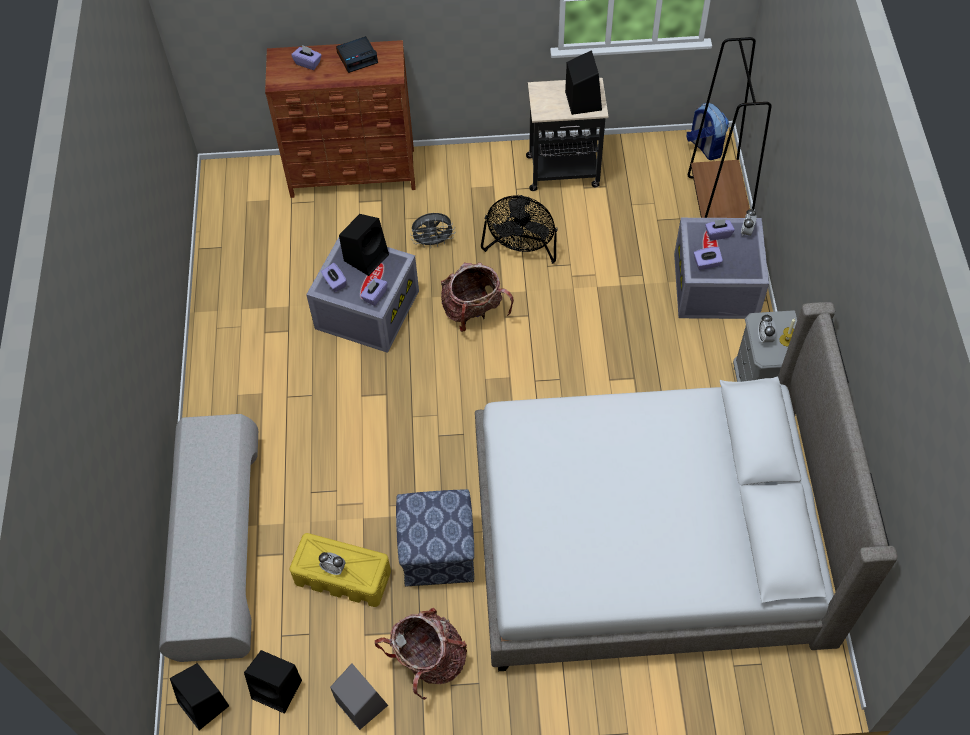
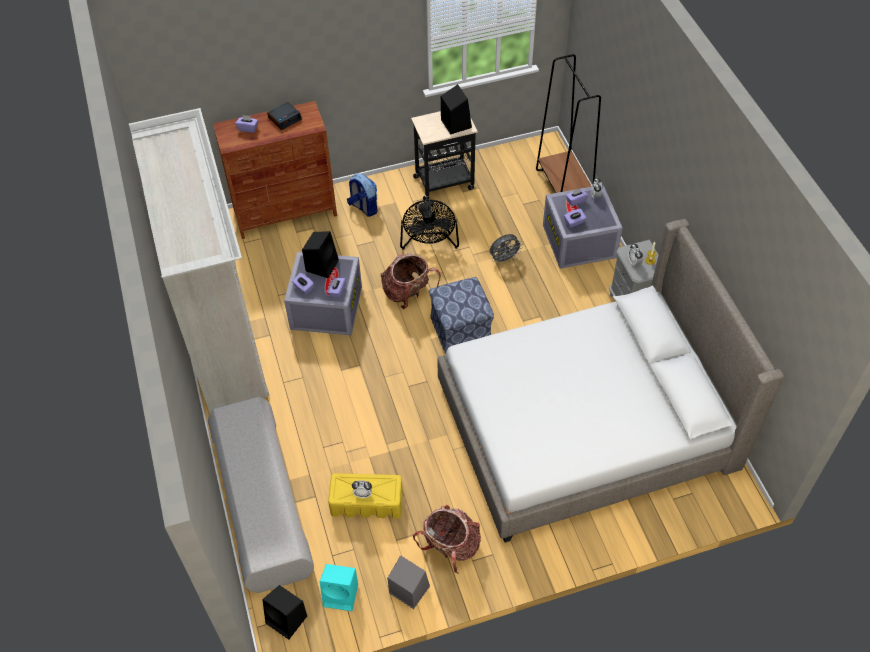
camera: 15 degrees left, 5 degrees down
black speaker [244,650,302,714] -> turquoise speaker [320,564,358,611]
ottoman [396,489,475,586] -> ottoman moved to [429,277,494,354]
grey fan [410,213,455,247] -> grey fan moved to [490,234,523,264]
backpack [687,103,729,160] -> backpack moved to [347,173,378,217]
none -> white wardrobe [129,108,270,412]

